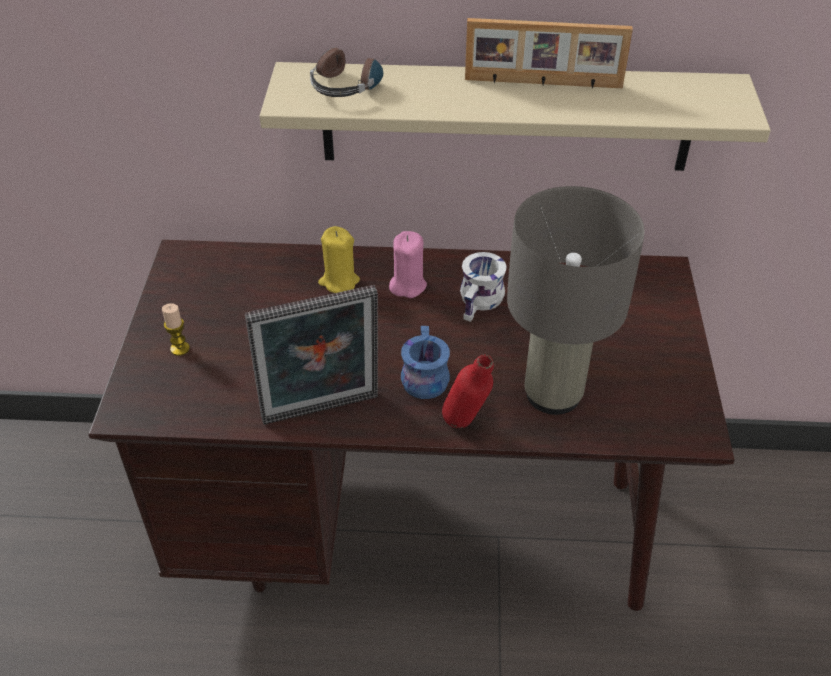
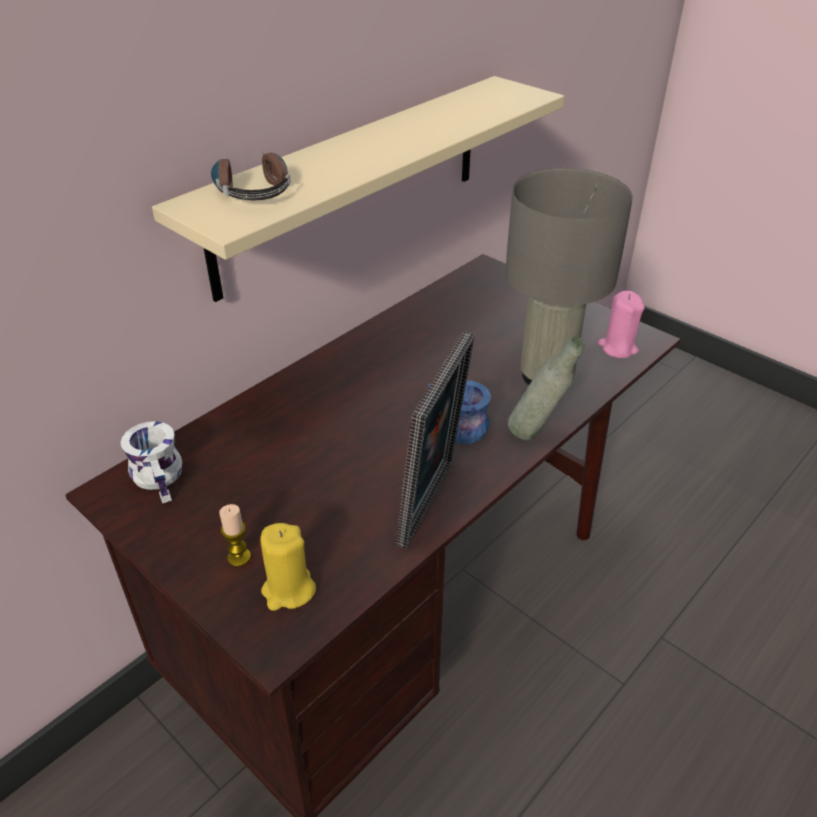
camera: 50 degrees left, 5 degrees down
yellow candle [318,226,360,293] -> yellow candle moved to [261,523,316,611]
pink candle [389,231,427,298] -> pink candle moved to [598,291,645,358]
red bottle [442,355,494,428] -> grey bottle [508,336,585,440]
white mug [460,252,507,322] -> white mug moved to [121,421,182,503]
picture frame [465,18,633,89] -> none

